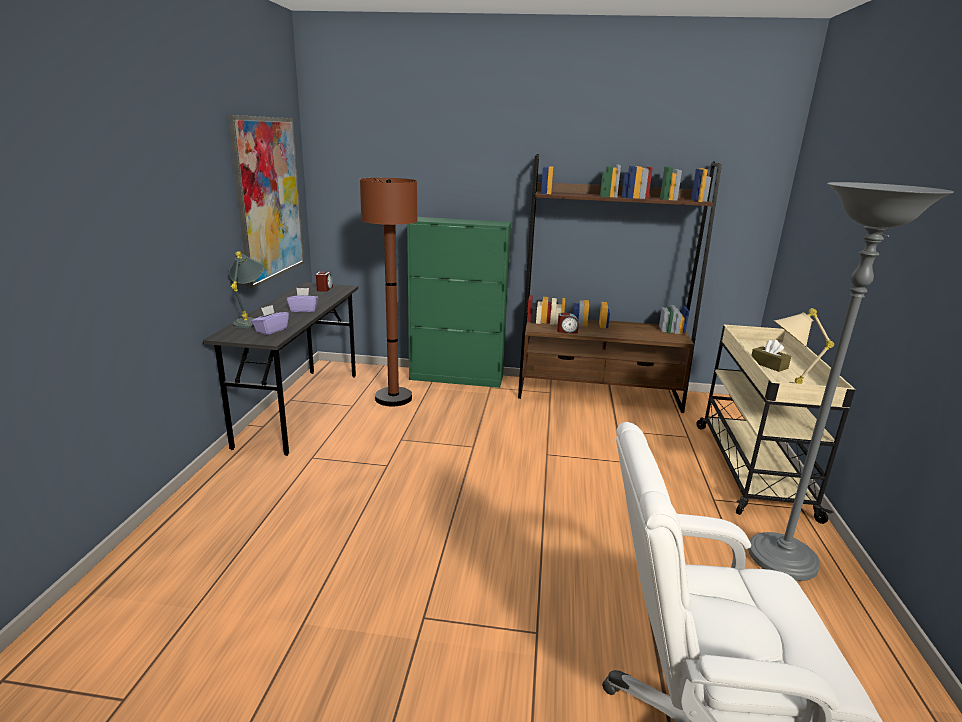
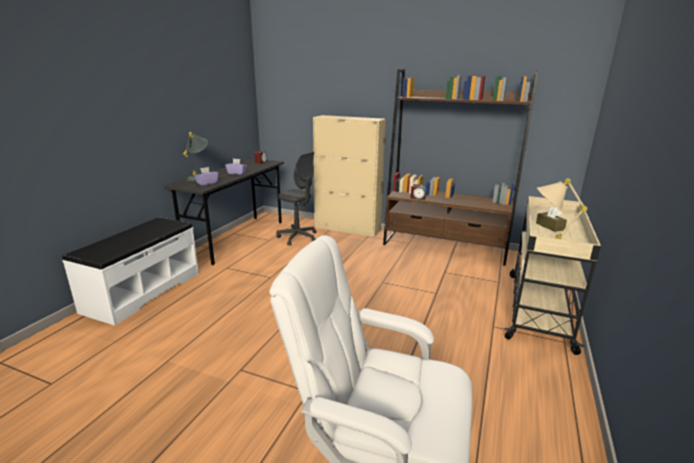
camera: 15 degrees right, 0 degrees up
picture [228,115,304,289] -> none
brown floor lamp [360,178,417,407] -> grey office chair [277,152,317,246]
green cabinet [407,217,511,388] -> beige cabinet [313,115,386,237]
grey floor lamp [748,182,954,581] -> none
none -> white bench [62,217,199,326]

